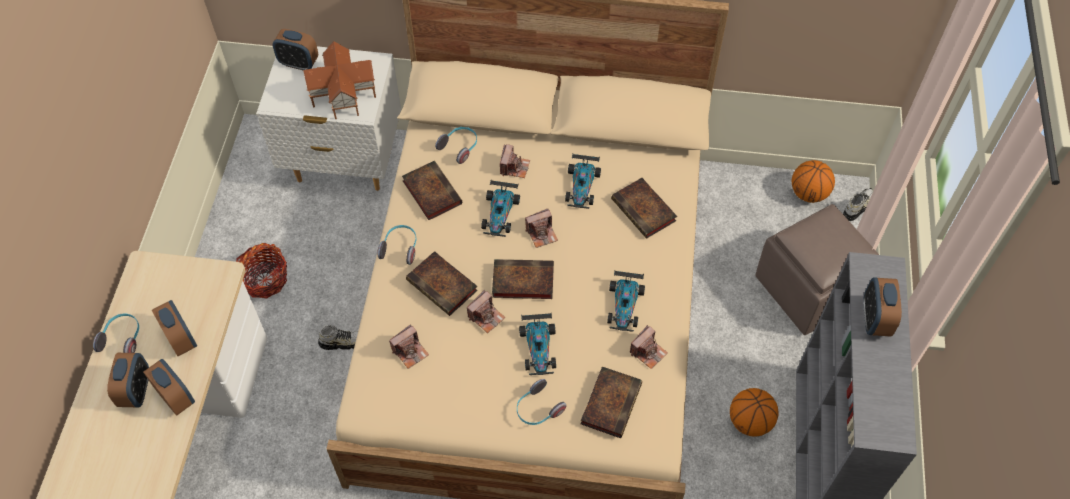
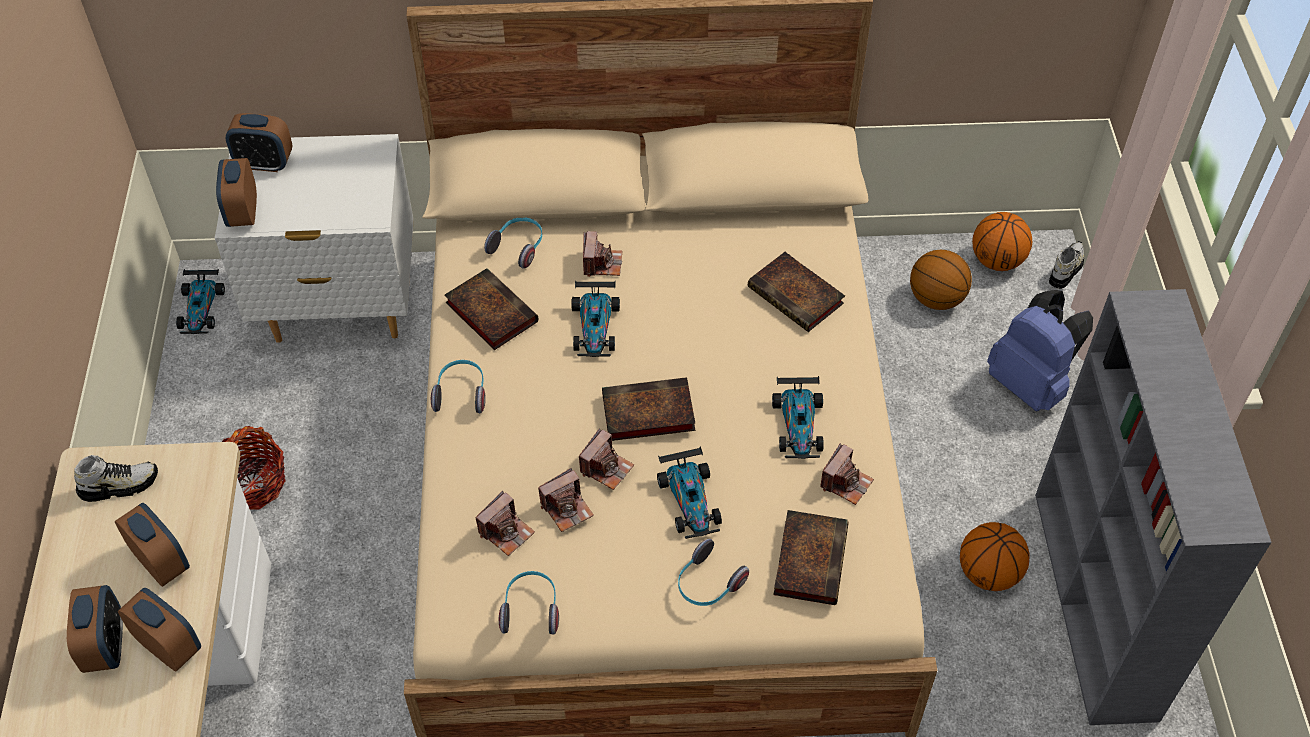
camera: 10 degrees left, 5 degrees down
headphones [93,313,139,353] -> headphones moved to [499,571,559,635]
toy house [304,41,376,119] -> none
shoe [318,325,358,350] -> shoe moved to [74,455,158,502]
book [406,251,478,316] -> none
camera [525,208,558,248] -> camera moved to [538,468,594,532]
toy car [565,154,601,209] -> toy car moved to [176,269,225,334]
brown ottoman [755,204,879,335] -> blue backpack [987,290,1093,412]
alarm clock [863,278,902,337] -> alarm clock moved to [216,158,257,227]
none -> basketball [910,250,972,310]

